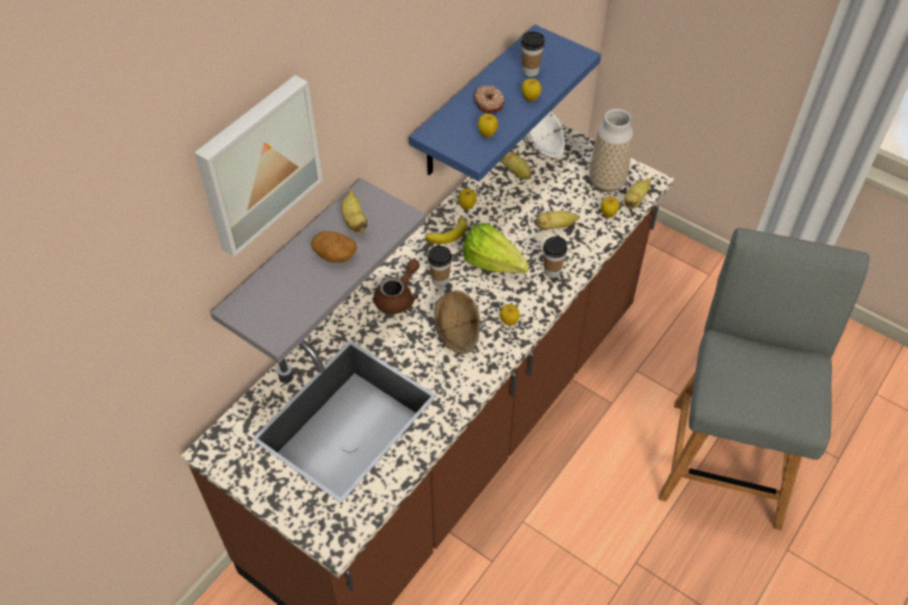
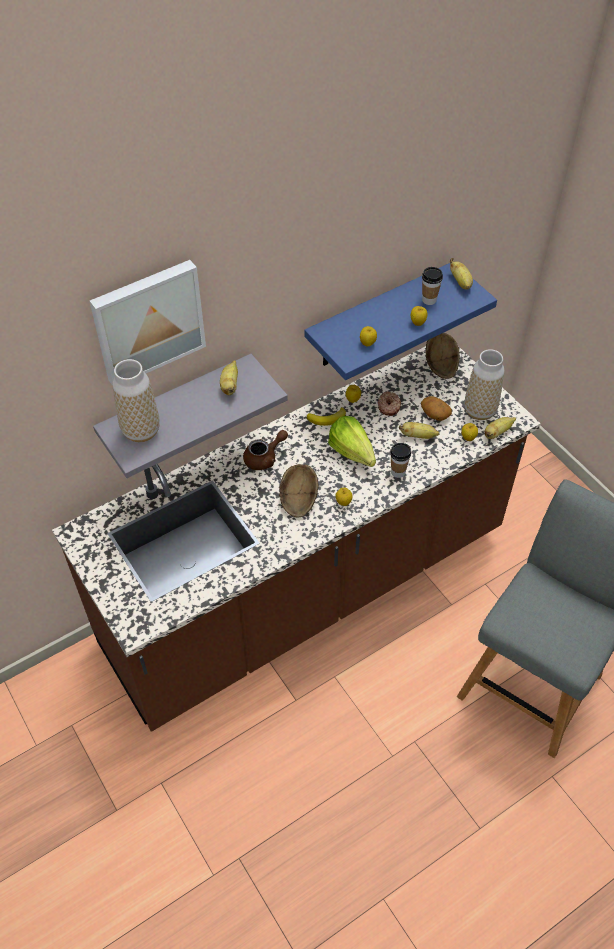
camera: 20 degrees right, 0 degrees up
potato [311,231,357,263] -> potato moved to [421,396,452,421]
cup [428,246,452,287] -> none
donut [475,85,505,113] -> donut moved to [378,391,401,416]
banana [501,152,531,180] -> banana moved to [450,258,473,290]
white bowl [526,111,565,158] -> brown bowl [426,333,460,379]
none -> vase [113,359,160,442]

